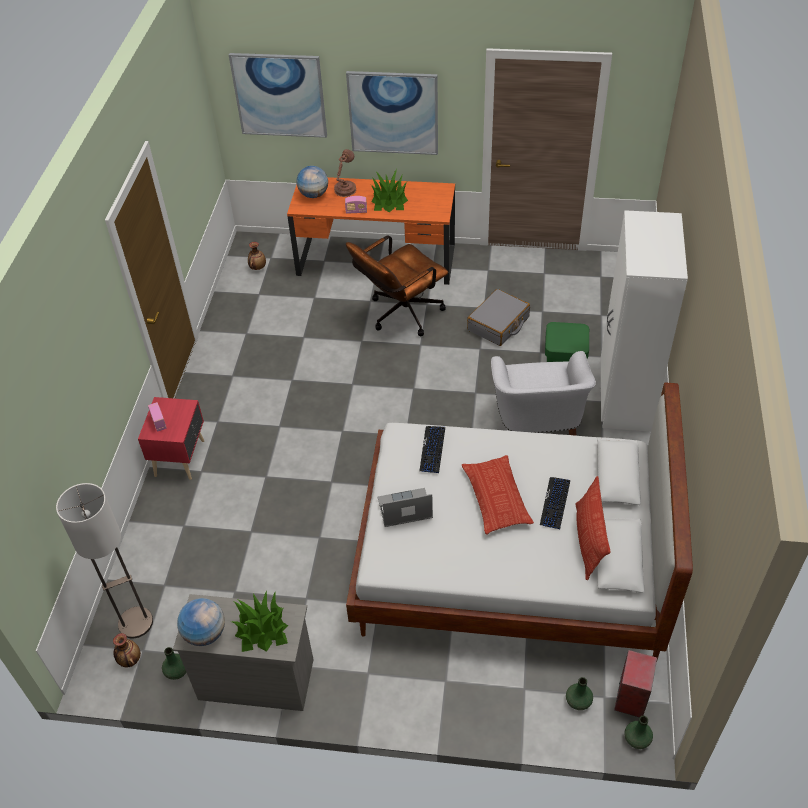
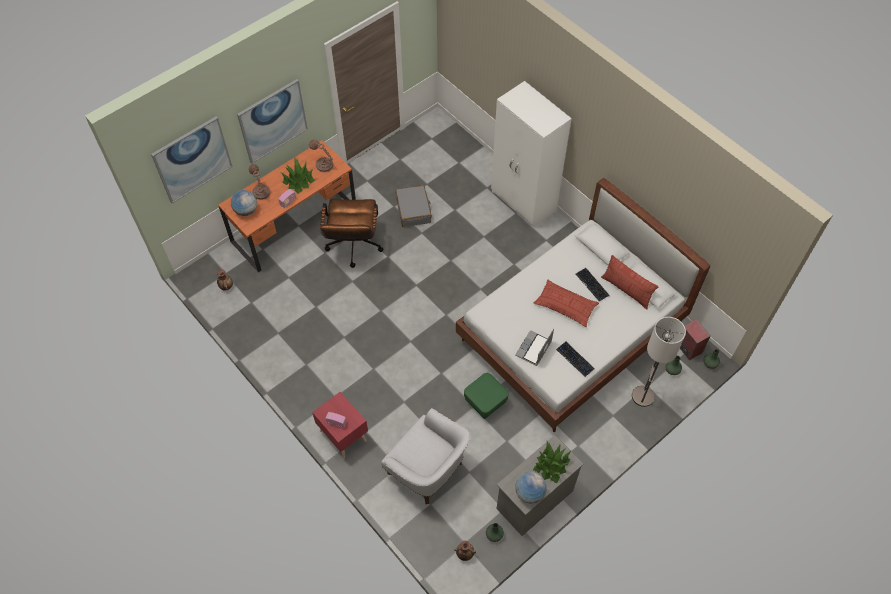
camera: 50 degrees left, 10 degrees up
floor lamp [56,483,153,638] -> floor lamp moved to [632,317,686,407]
keyboard [420,426,445,474] -> keyboard moved to [556,342,595,377]
white armchair [491,351,596,436] -> white armchair moved to [381,408,471,504]
green ottoman [545,322,589,362] -> green ottoman moved to [464,373,508,419]
none -> brown table lamp [309,140,333,173]

